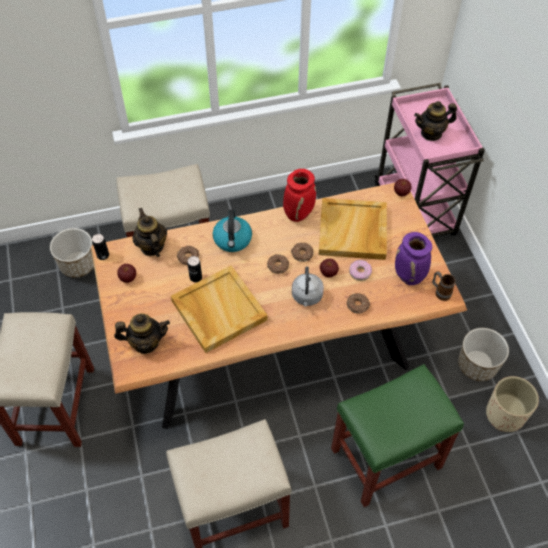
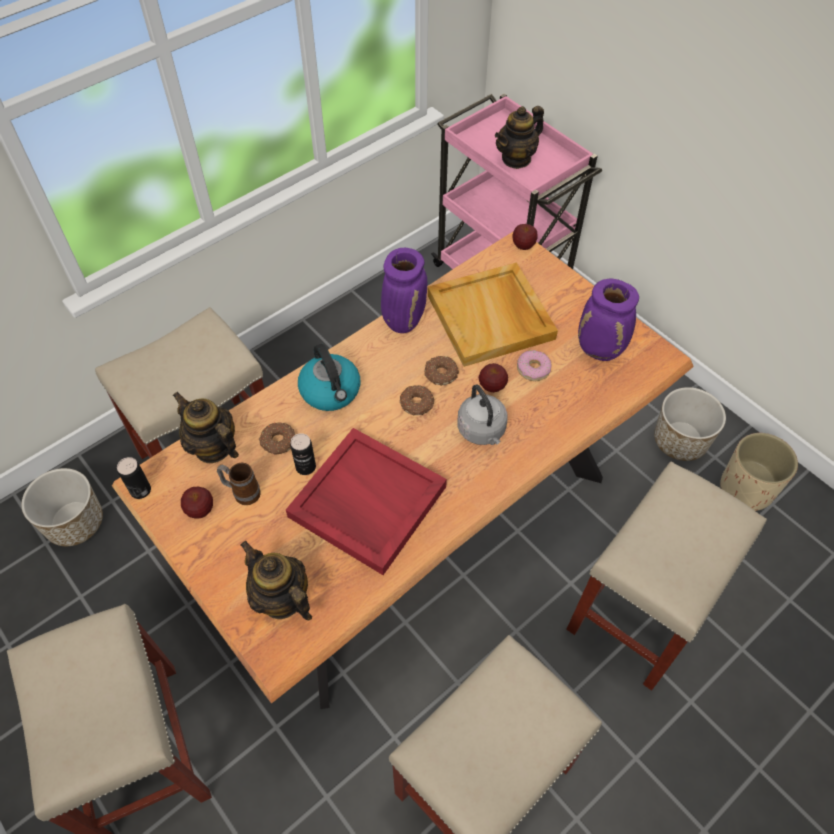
camera: 25 degrees left, 0 degrees up
teapot [114,313,170,354] -> teapot turned 105 degrees counterclockwise [241,541,312,620]
beige tray [171,265,268,353] -> red tray [286,428,447,575]
red vase [283,169,316,222] -> purple vase [381,248,427,333]
green stool [331,364,464,507] -> beige stool [566,461,767,691]
donut [346,293,370,314] -> none
mug [432,271,455,301] -> mug moved to [217,463,261,505]

